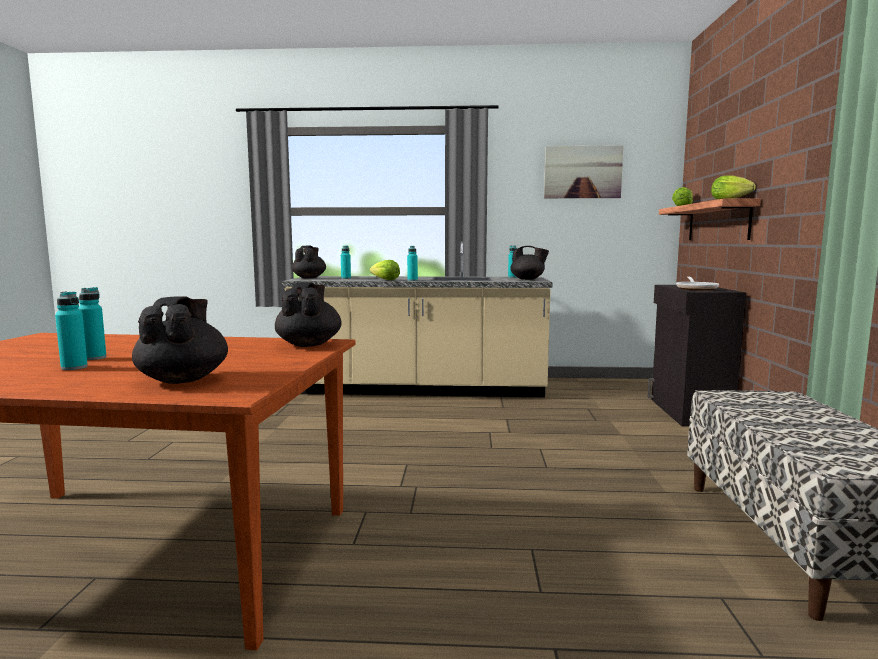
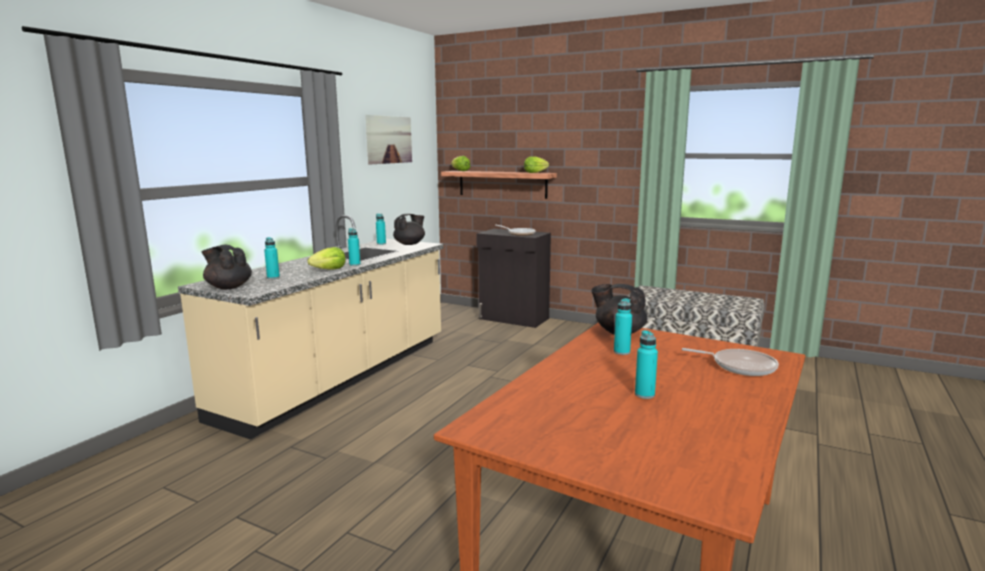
camera: 65 degrees left, 5 degrees up
turquoise bottle [55,291,88,370] -> turquoise bottle moved to [614,298,632,355]
black teapot [132,296,228,384] -> frying pan [682,348,779,376]

